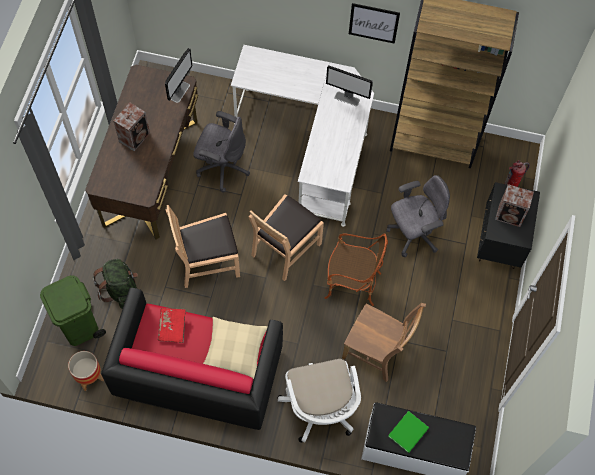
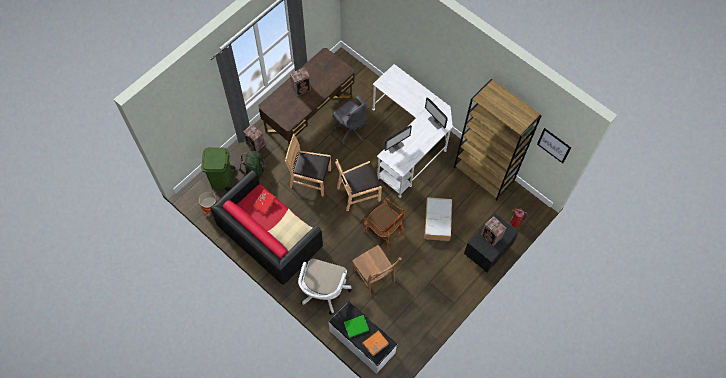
camera: 30 degrees right, 0 degrees up
monitor [165,48,193,103] -> monitor moved to [384,125,412,154]
picture [349,3,400,44] -> picture moved to [537,128,571,163]
grey office chair [386,175,450,257] -> storage box [424,197,452,241]
none -> speaker [243,124,265,152]
none -> orange book [362,331,389,356]

